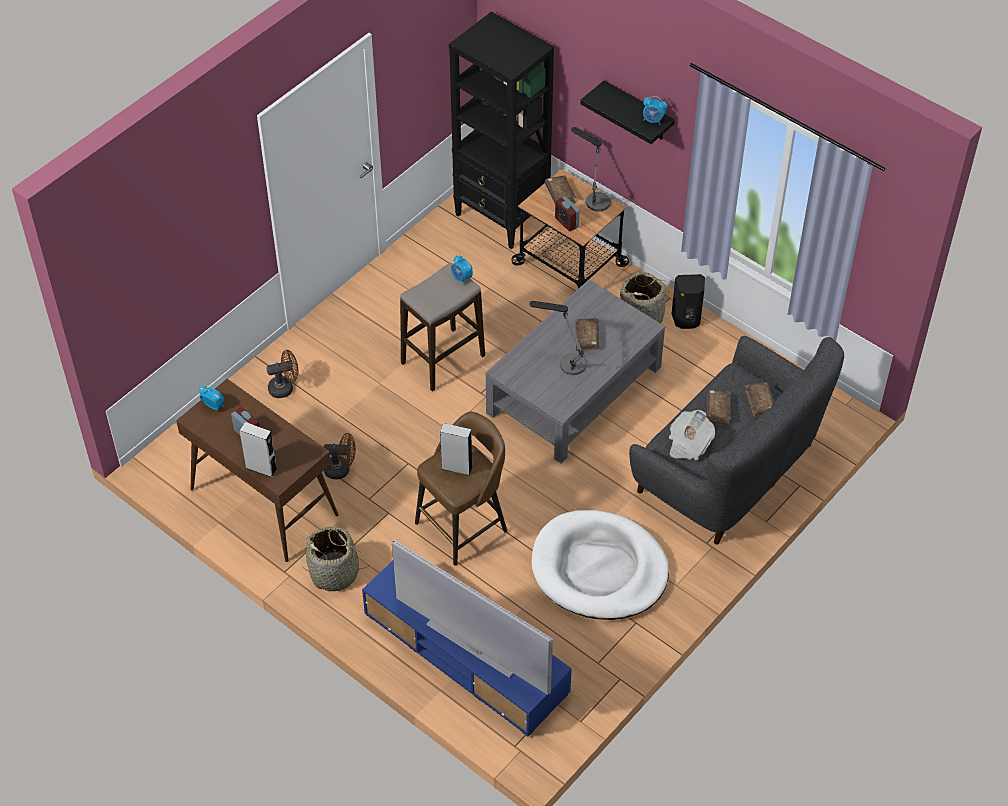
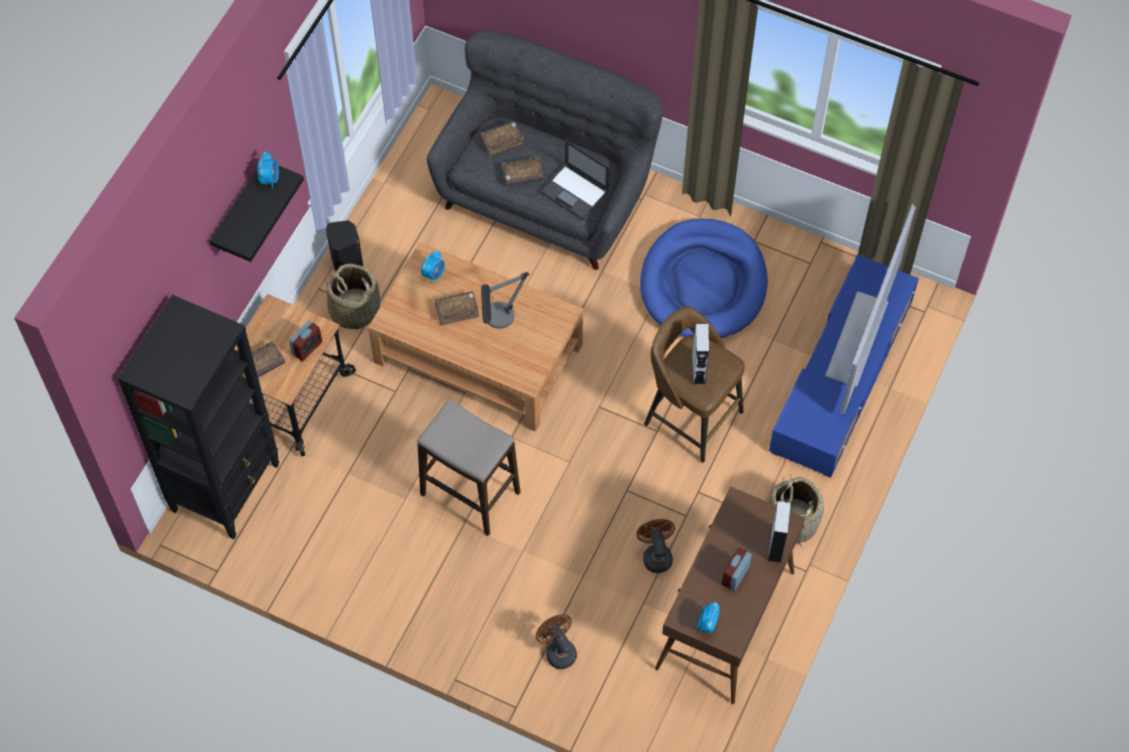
camera: 105 degrees left, 10 degrees up
alarm clock [451,255,473,285] -> alarm clock moved to [421,250,445,284]
grey coffee table [485,280,665,464] -> brown coffee table [368,242,583,431]
white dog bed [531,510,669,620] -> blue dog bed [640,219,768,338]
table lamp [571,127,611,212] -> none
newspaper [669,410,715,460] -> laptop [540,140,610,220]

